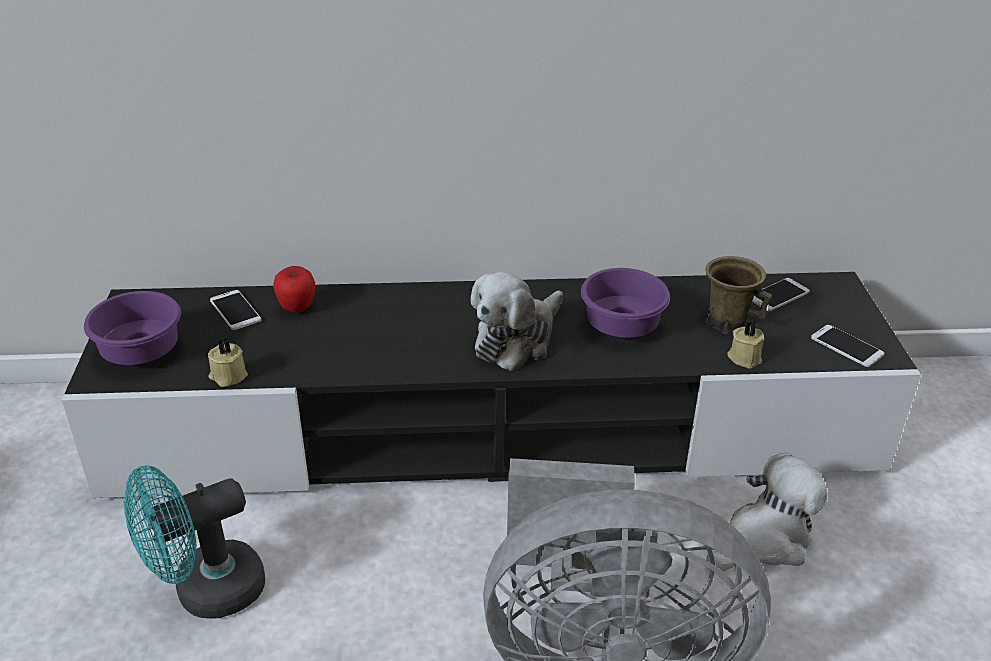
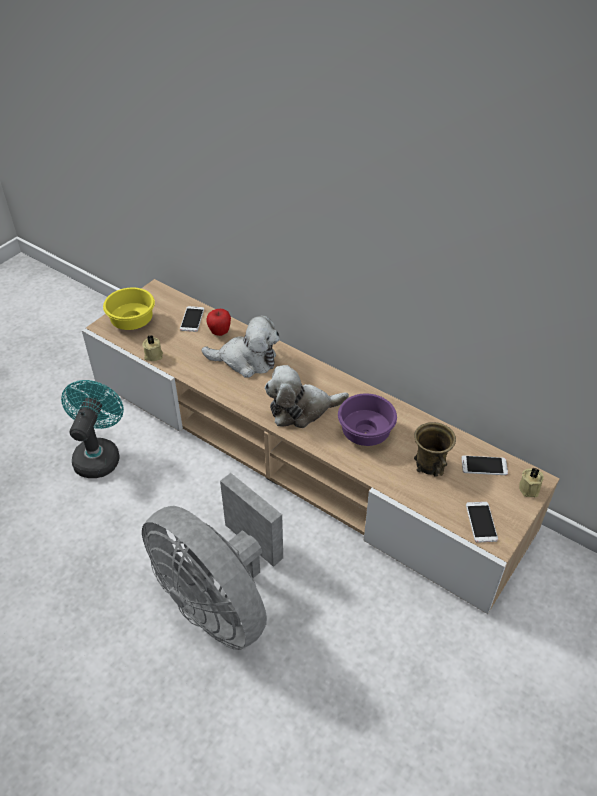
camera: 40 degrees right, 10 degrees up
black tv stand [62,272,921,498] -> beige tv stand [82,279,560,614]
purple bowl [84,291,181,365] -> yellow bowl [103,287,155,330]
turquoise fan [123,465,265,619] -> turquoise fan turned 90 degrees clockwise [61,380,124,478]
plush toy [706,453,828,571] -> plush toy moved to [201,315,280,378]
beige candle [727,320,764,369] -> beige candle moved to [519,467,544,497]

